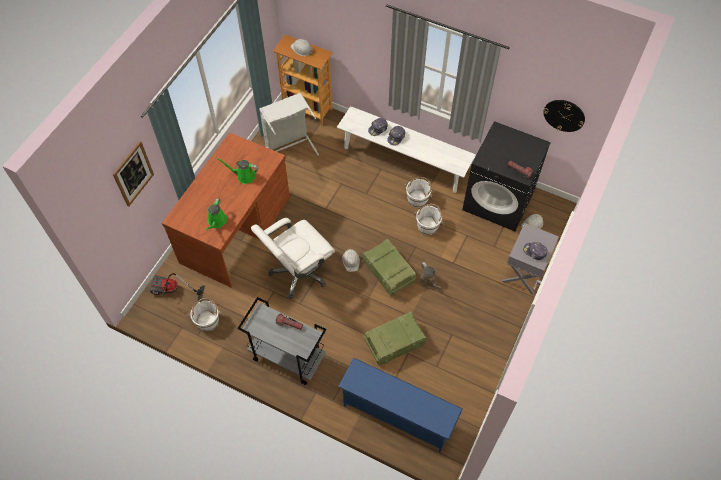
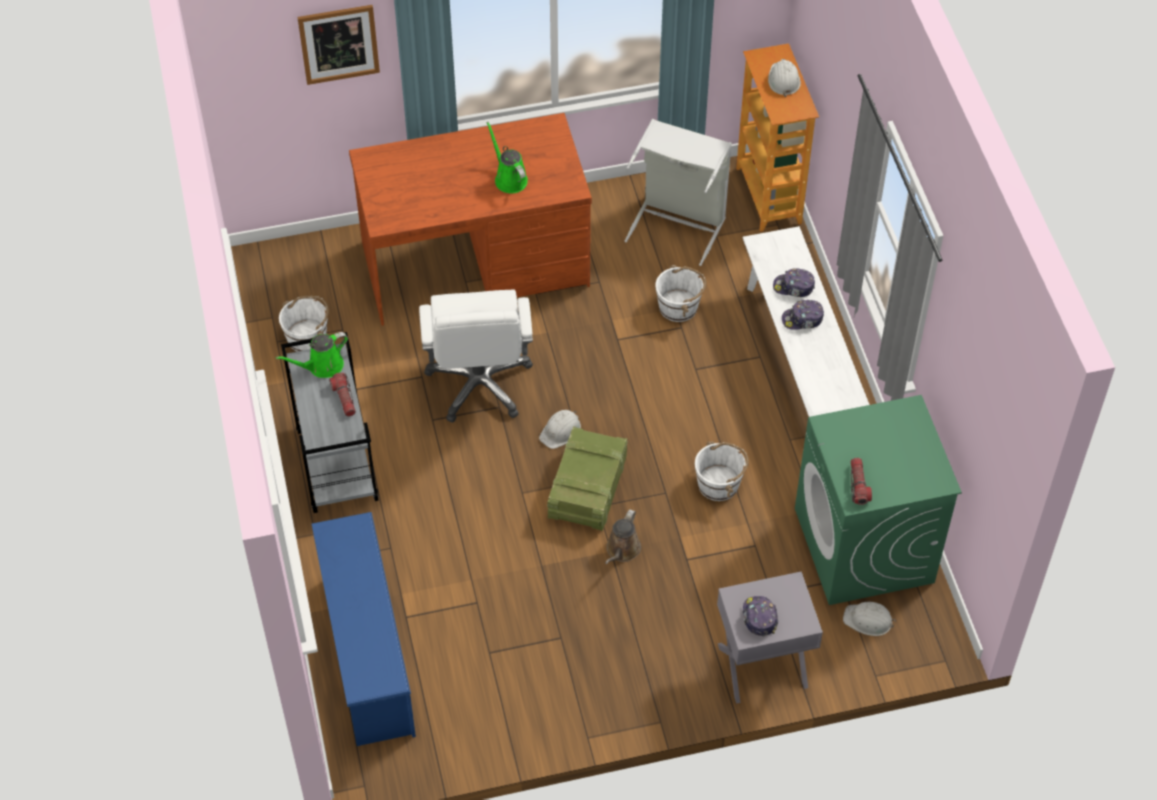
camera: 50 degrees right, 5 degrees down
vacuum cleaner [150,273,205,302] -> none
green watering can [205,199,227,231] -> green watering can moved to [276,332,348,378]
white office chair [251,218,335,299] -> white office chair turned 105 degrees counterclockwise [419,289,533,423]
crate [364,312,426,365] -> none
white bucket [404,177,434,208] -> white bucket moved to [655,265,706,322]
black washing machine [462,121,551,231] -> green washing machine [795,395,962,605]
wall clock [543,100,585,132] -> none

